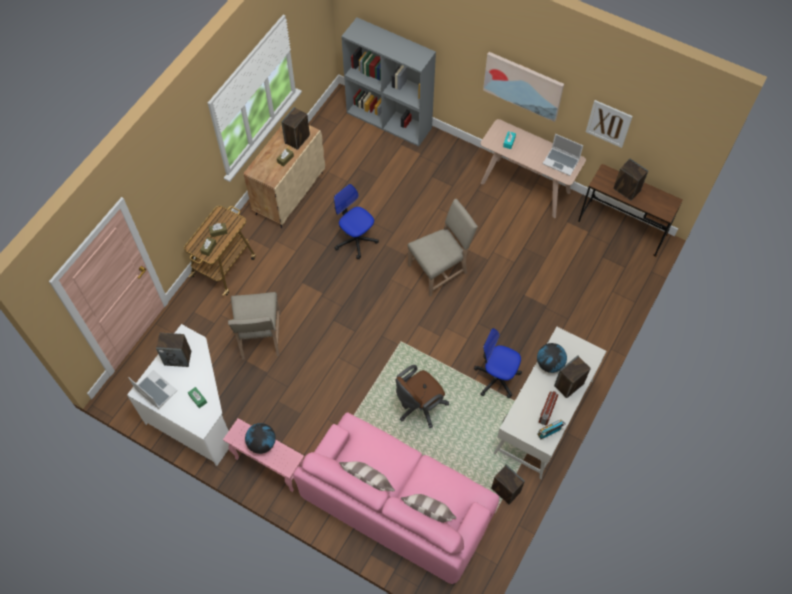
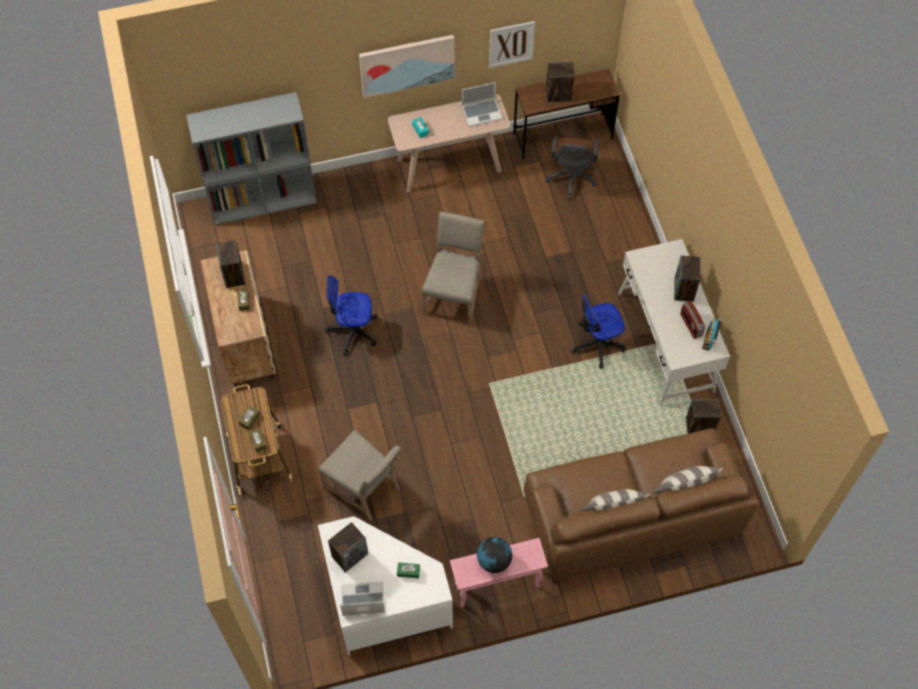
camera: 45 degrees left, 0 degrees up
pink sofa [293,413,499,585] -> brown sofa [524,428,759,583]
brown office chair [395,365,449,428] -> brown office chair moved to [545,136,599,199]
globe [537,343,567,373] -> none

